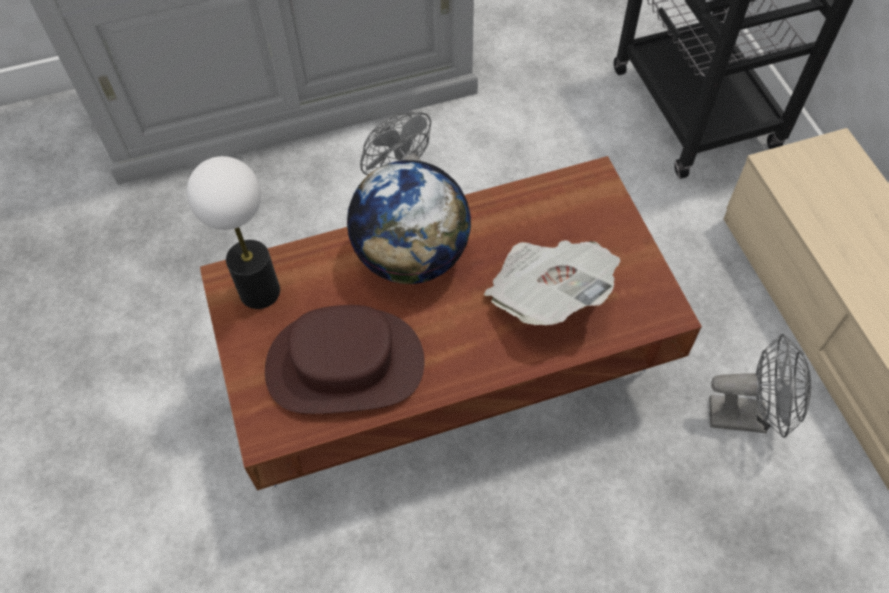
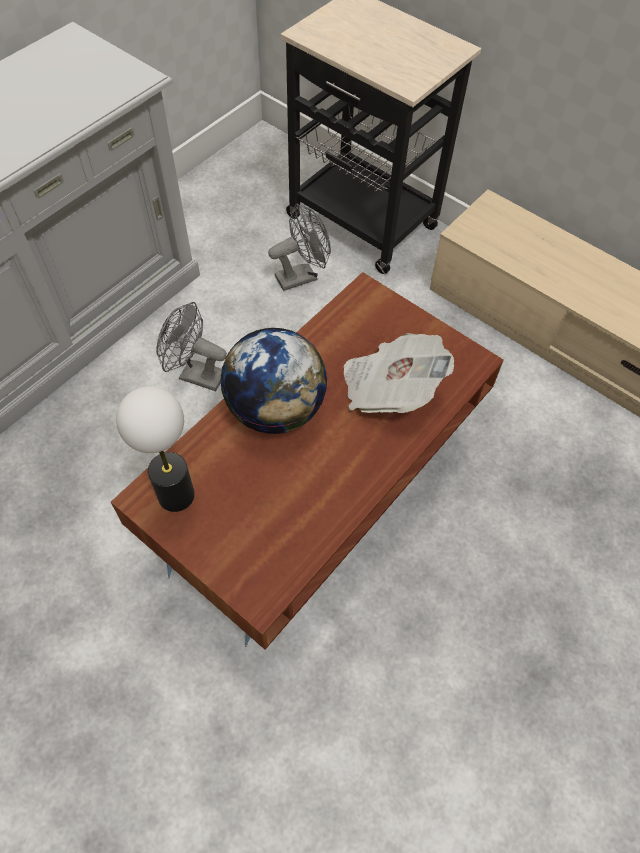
camera: 35 degrees left, 0 degrees up
brown hat [265,305,425,414] -> none
grey fan [709,334,811,438] -> grey fan moved to [268,203,331,291]

